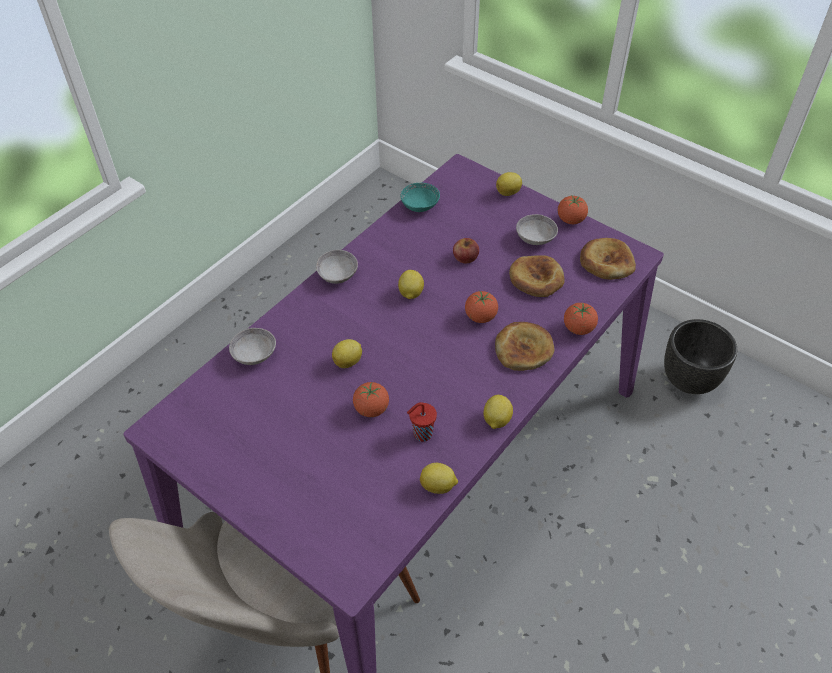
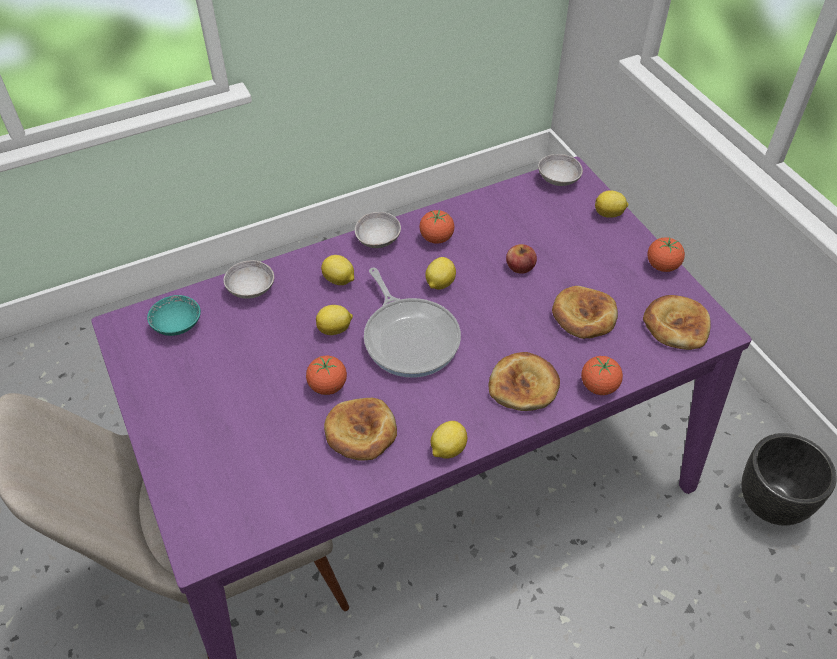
camera: 25 degrees right, 0 degrees up
turquoise bowl [401,183,440,212] -> turquoise bowl moved to [147,295,201,336]
red cup [407,402,437,441] -> bread [324,398,397,461]
lemon [420,463,458,494] -> lemon moved to [321,255,354,285]
tomato [465,291,498,323] -> tomato moved to [419,209,454,243]
grey bowl [516,214,558,245] -> grey bowl moved to [538,154,583,186]
none -> frying pan [364,267,461,378]

